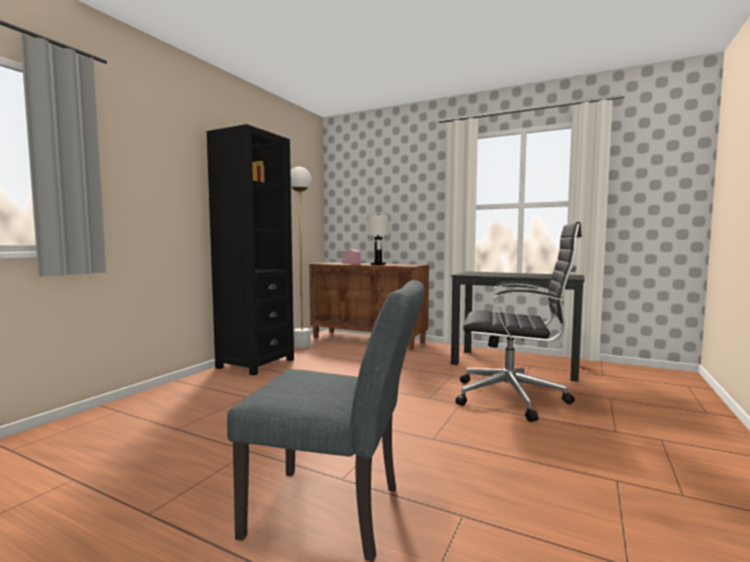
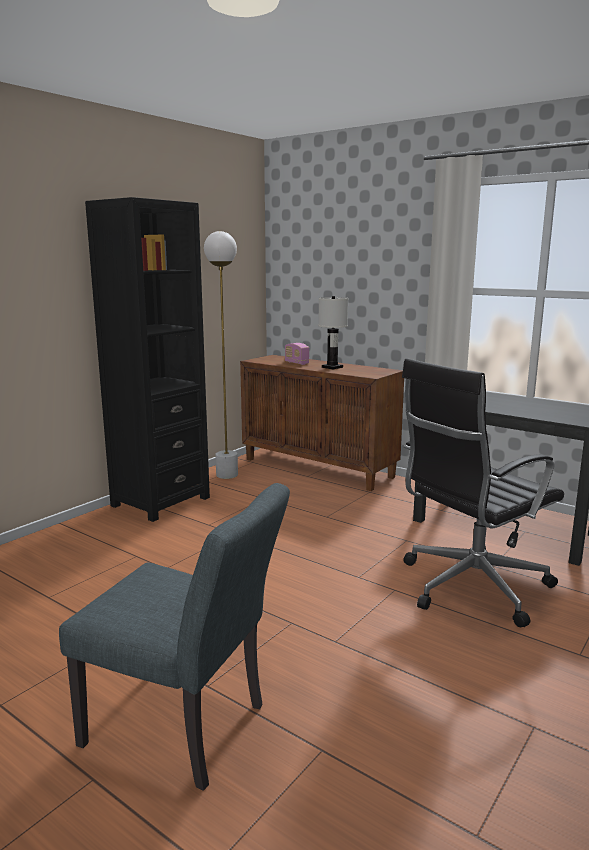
camera: 10 degrees right, 10 degrees up
black office chair [455,222,582,422] -> black office chair turned 120 degrees clockwise [402,358,564,627]

